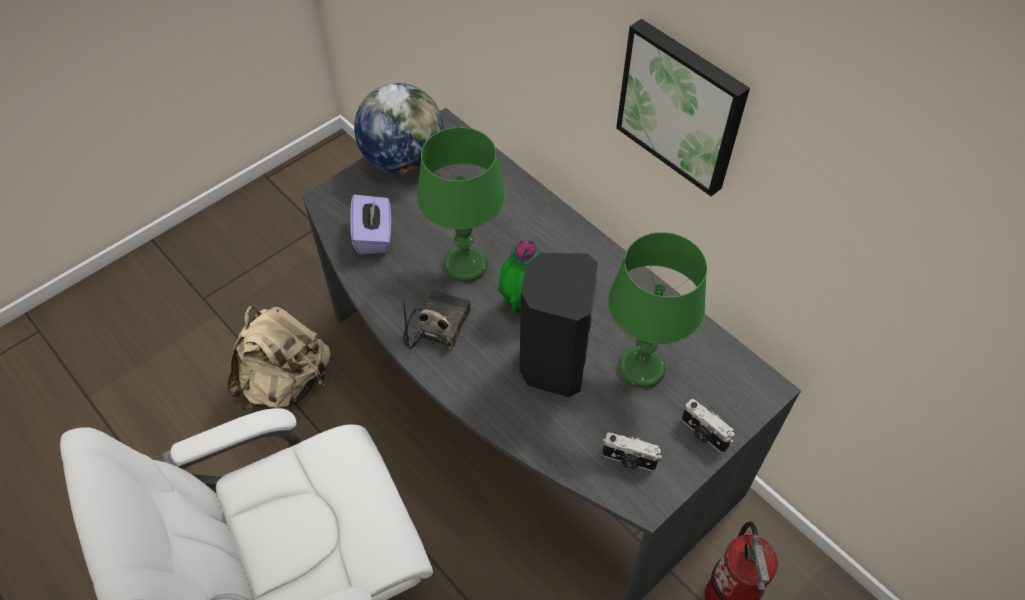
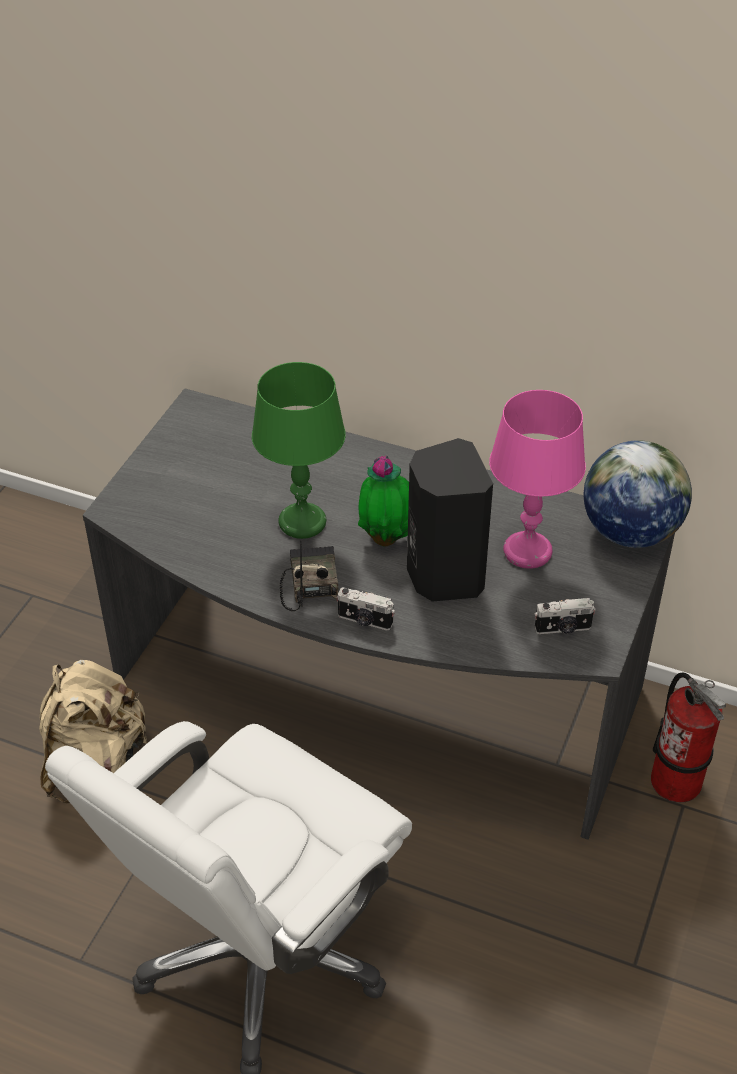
camera: 25 degrees left, 10 degrees down
purple tissue box [350,195,391,255] -> none
globe [354,83,444,174] -> globe moved to [584,440,692,548]
green table lamp [608,232,707,388] -> pink table lamp [489,390,586,569]
picture [616,19,750,196] -> none
camera [681,399,734,453] -> camera moved to [337,587,395,631]

